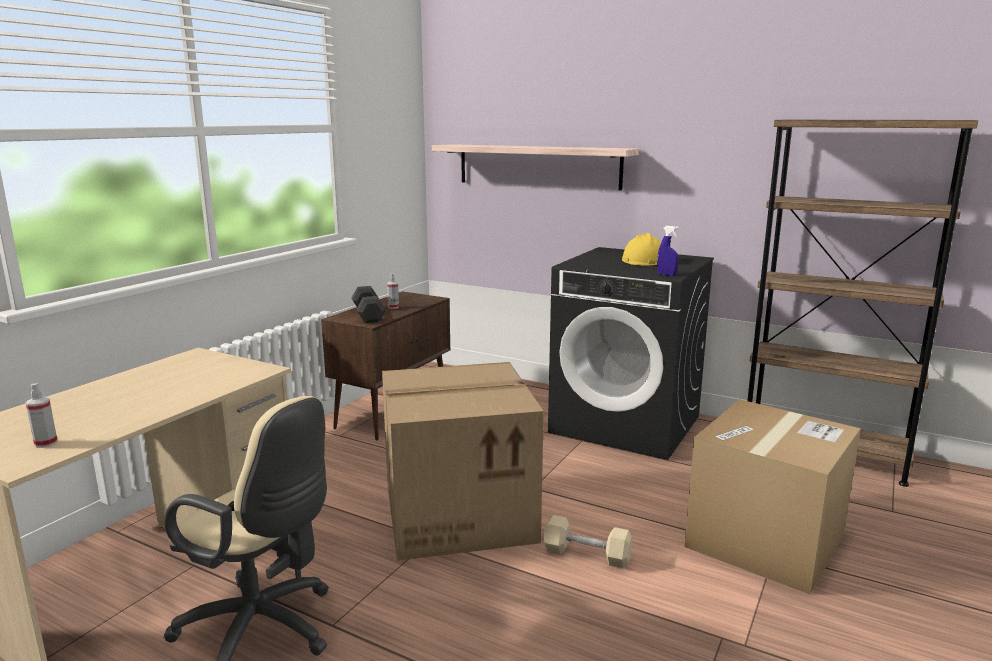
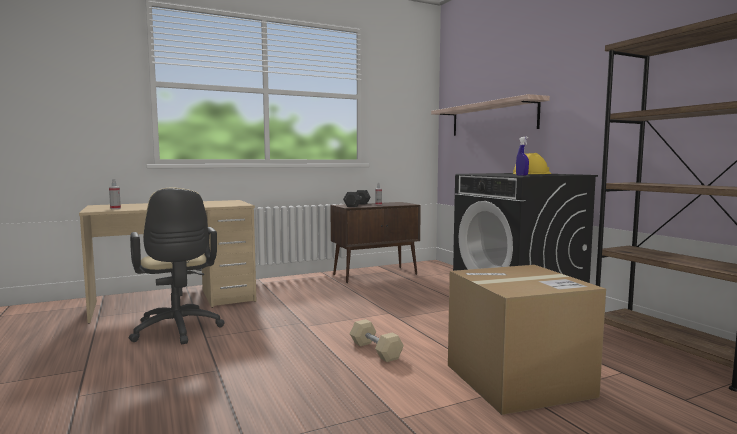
camera: 35 degrees right, 10 degrees down
cardboard box [382,362,544,561] -> none

